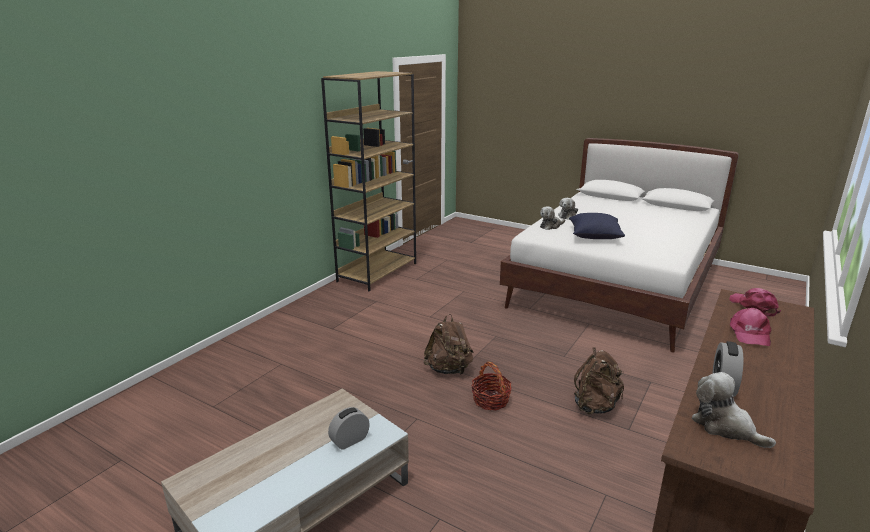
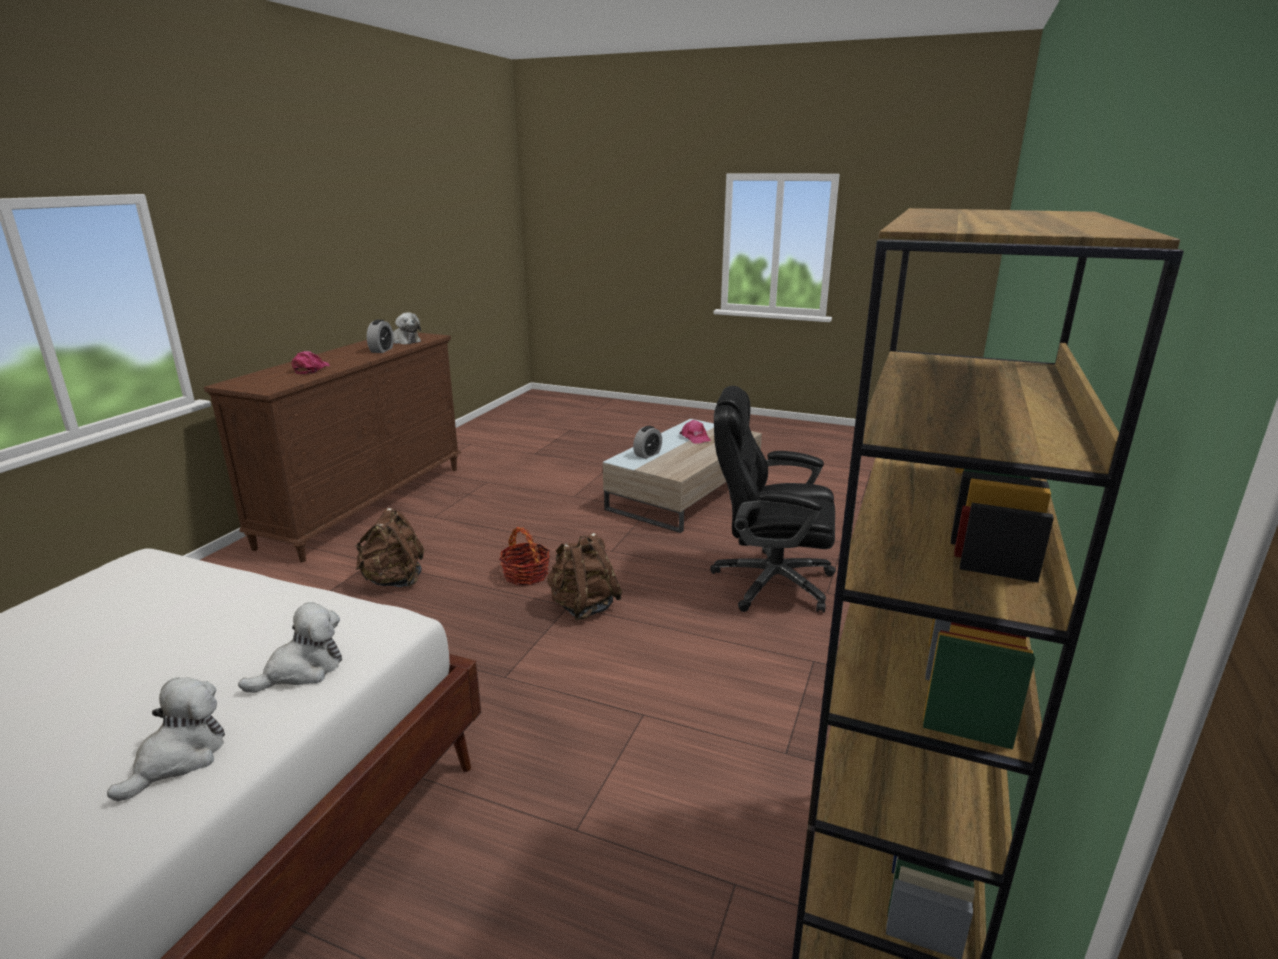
camera: 170 degrees right, 0 degrees up
blue pillow [569,213,625,239] -> none
pink cap [729,288,781,316] -> pink cap moved to [680,420,711,444]
none -> black office chair [710,386,836,613]

